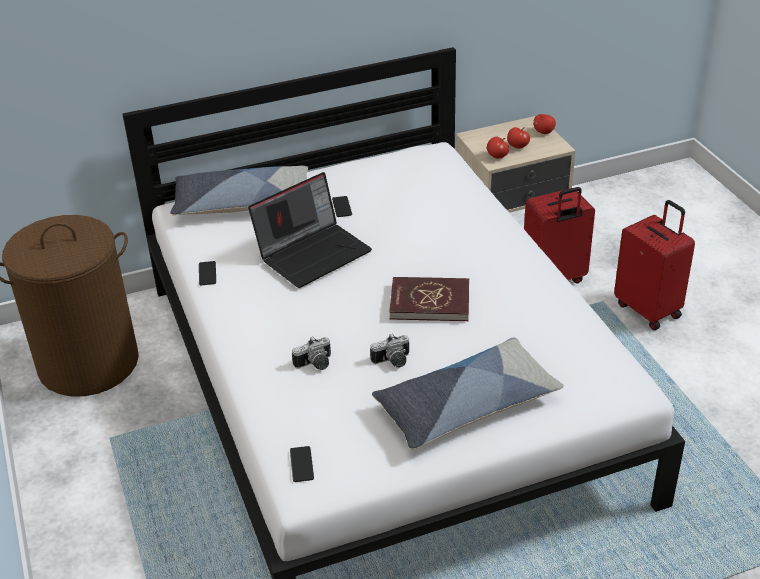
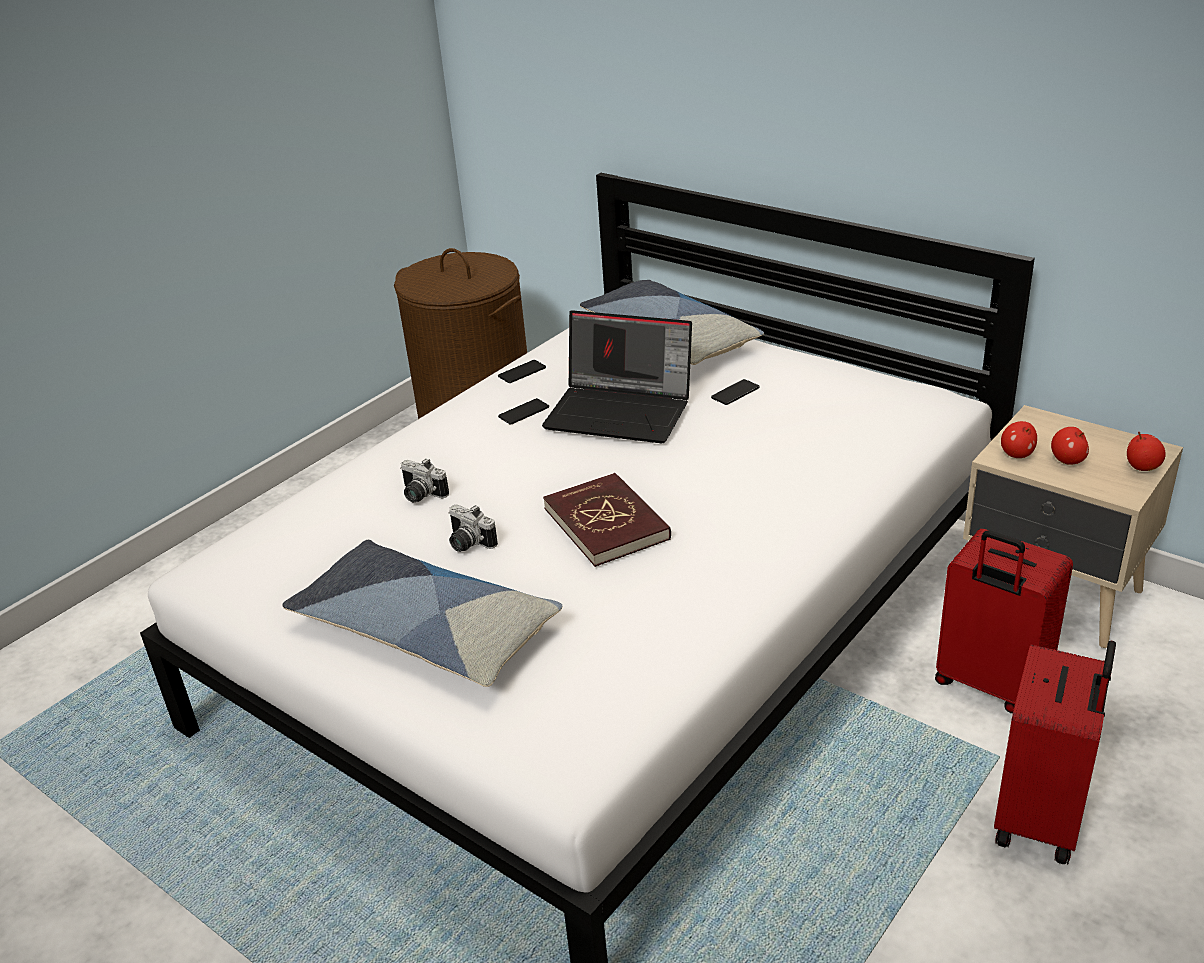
camera: 60 degrees right, 5 degrees down
phone [290,446,314,482] -> phone moved to [498,398,549,425]

